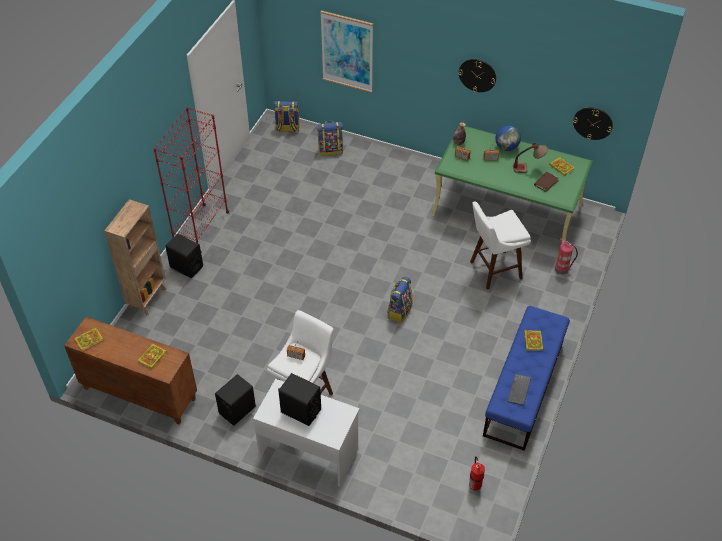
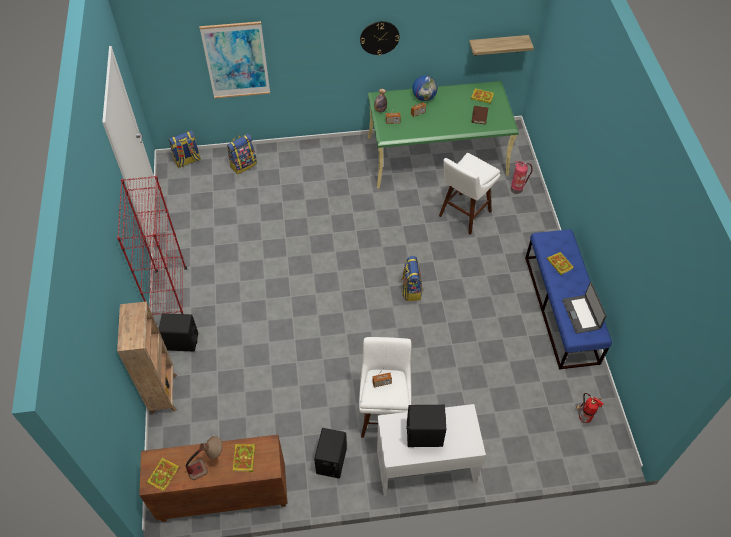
camera: 30 degrees left, 5 degrees up
keyboard [507,374,531,406] -> laptop [562,282,607,334]
table lamp [513,143,548,173] -> table lamp moved to [186,436,222,480]
wall clock [573,107,613,140] -> shelf [469,35,534,56]

